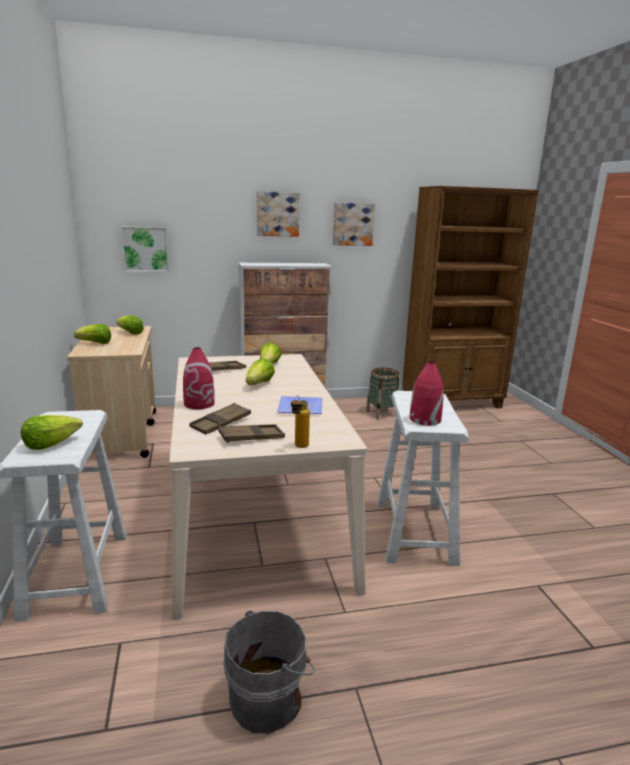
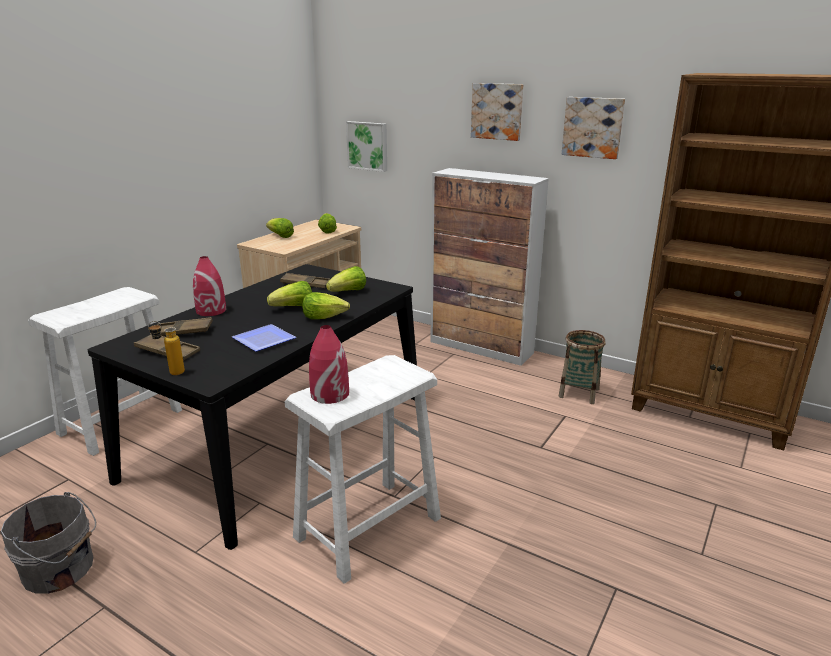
camera: 45 degrees right, 5 degrees up
lettuce [21,415,83,450] -> lettuce moved to [302,292,350,319]
beige dining table [169,354,367,620] -> black dining table [87,264,417,550]

